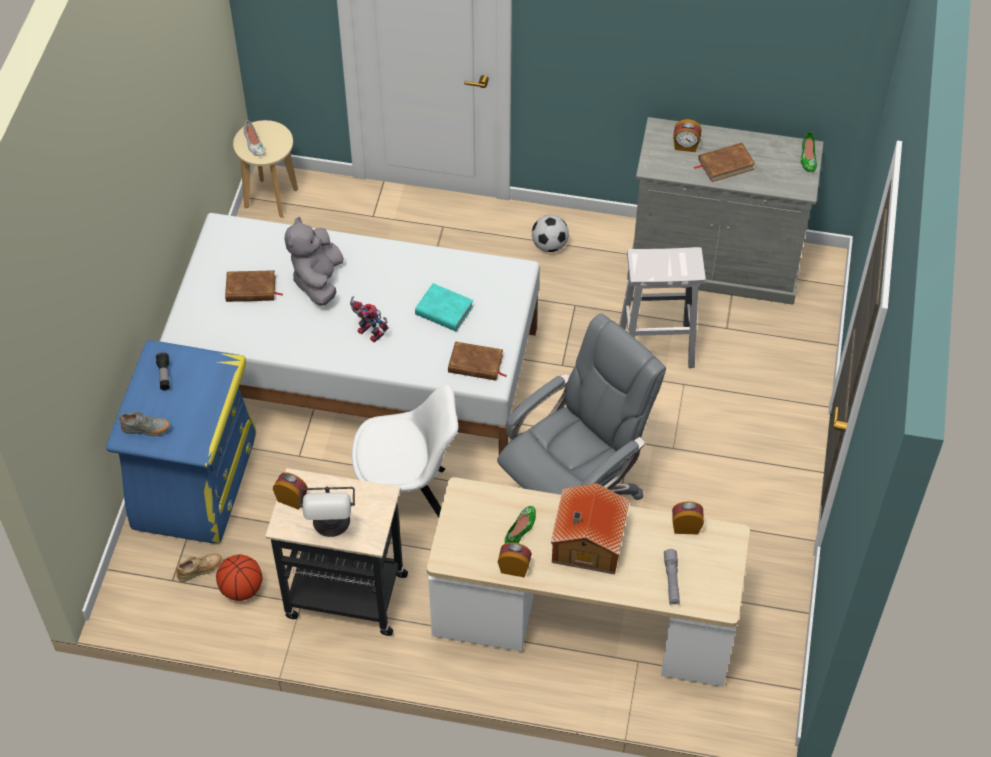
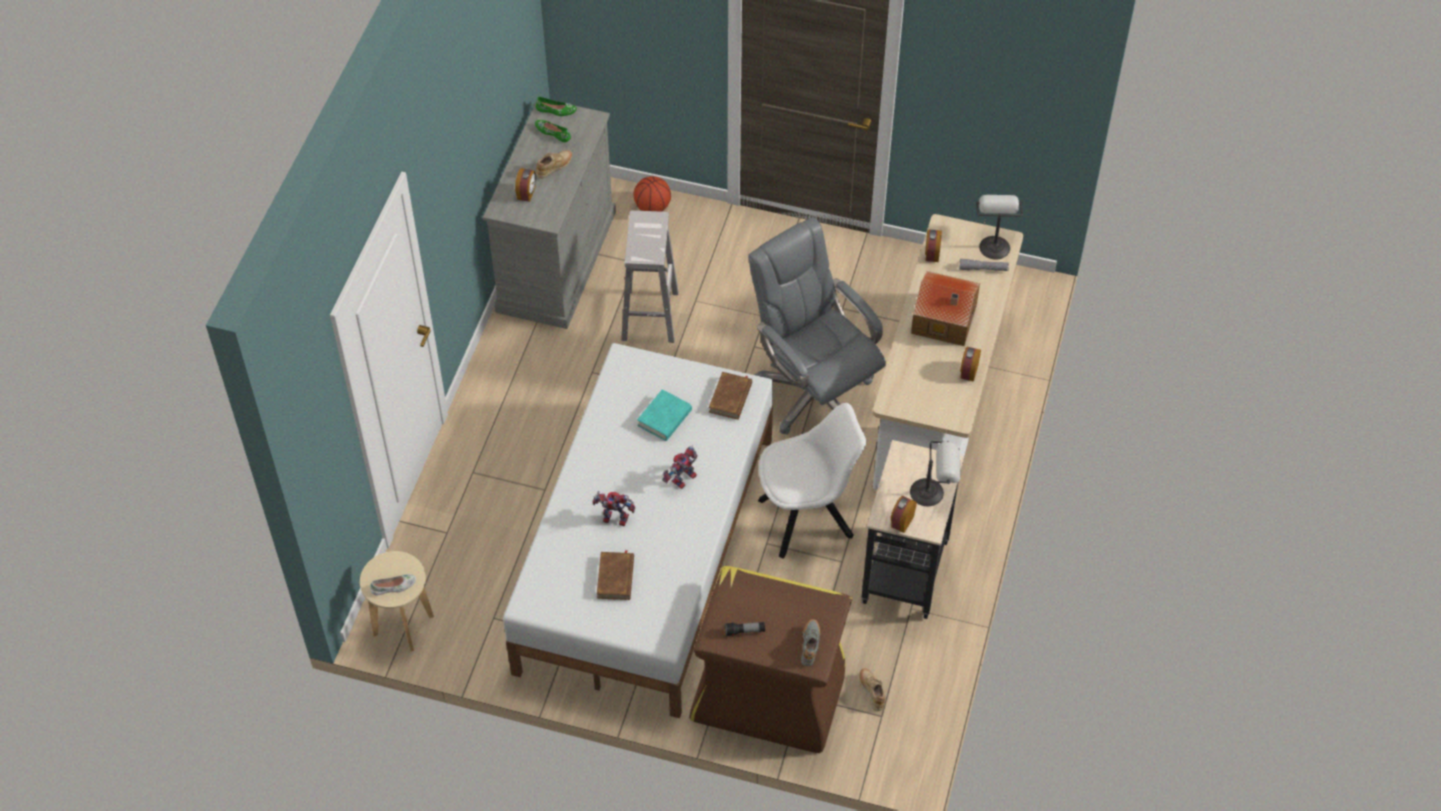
camera: 85 degrees left, 0 degrees up
blue nightstand [106,340,256,544] -> brown nightstand [689,566,852,753]
basketball [216,554,263,601] -> basketball moved to [633,176,671,212]
grey plush toy [284,217,344,306] -> toy robot [593,491,635,526]
white chair [352,385,458,517] -> white chair turned 75 degrees clockwise [758,403,866,559]
green shoe [505,506,536,543] -> green shoe moved to [535,120,571,142]
football [532,215,569,252] -> none
brown book [694,142,755,182] -> beige shoe [536,150,572,179]
none -> table lamp [976,195,1023,260]

